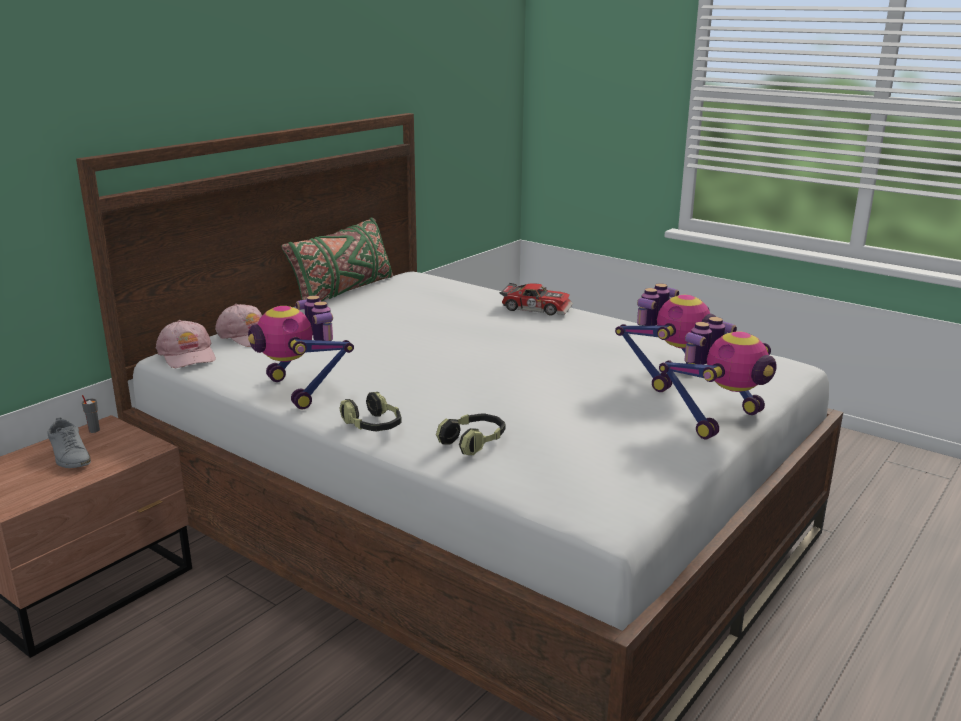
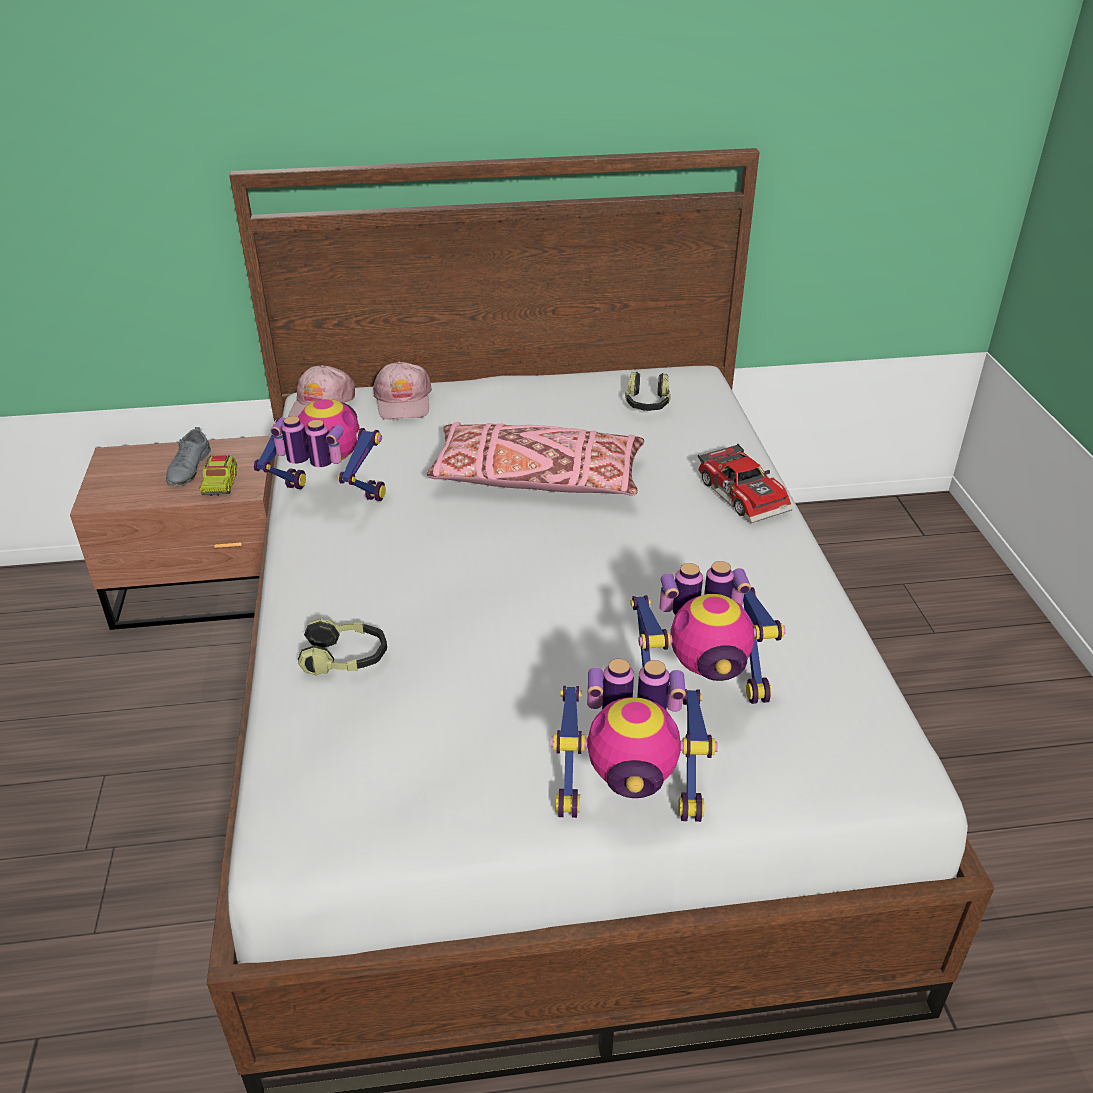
camera: 45 degrees right, 15 degrees up
grey cup [82,395,100,433] -> none
toy robot [248,296,354,409] -> toy robot turned 90 degrees clockwise [253,399,386,501]
green pillow [281,217,393,301] -> none
headphones [339,392,402,431] -> headphones moved to [625,372,671,411]
none -> toy truck [199,455,237,496]
none -> pink pillow [427,422,644,496]

